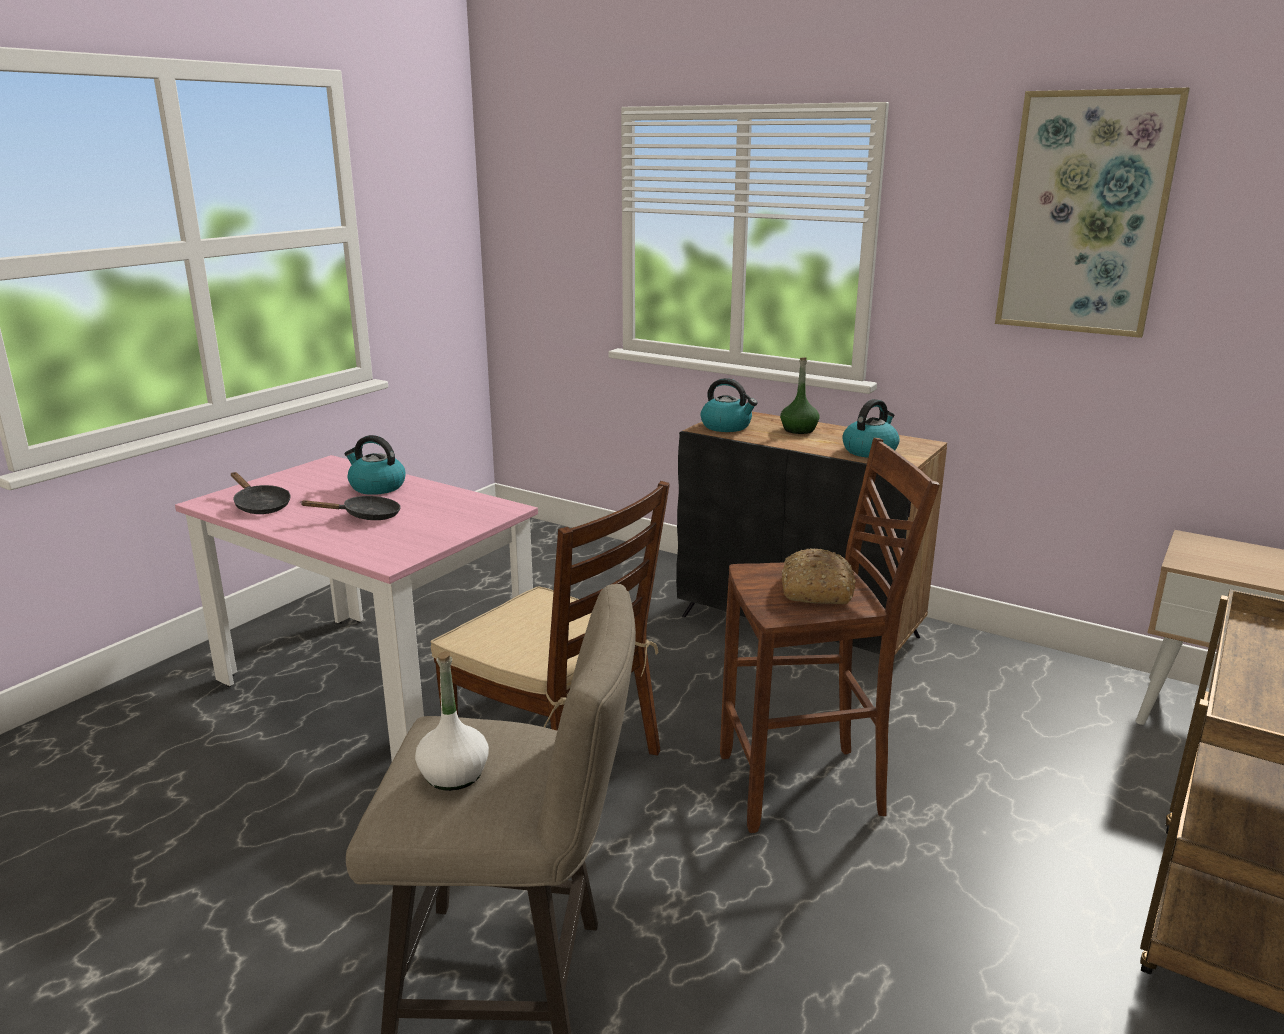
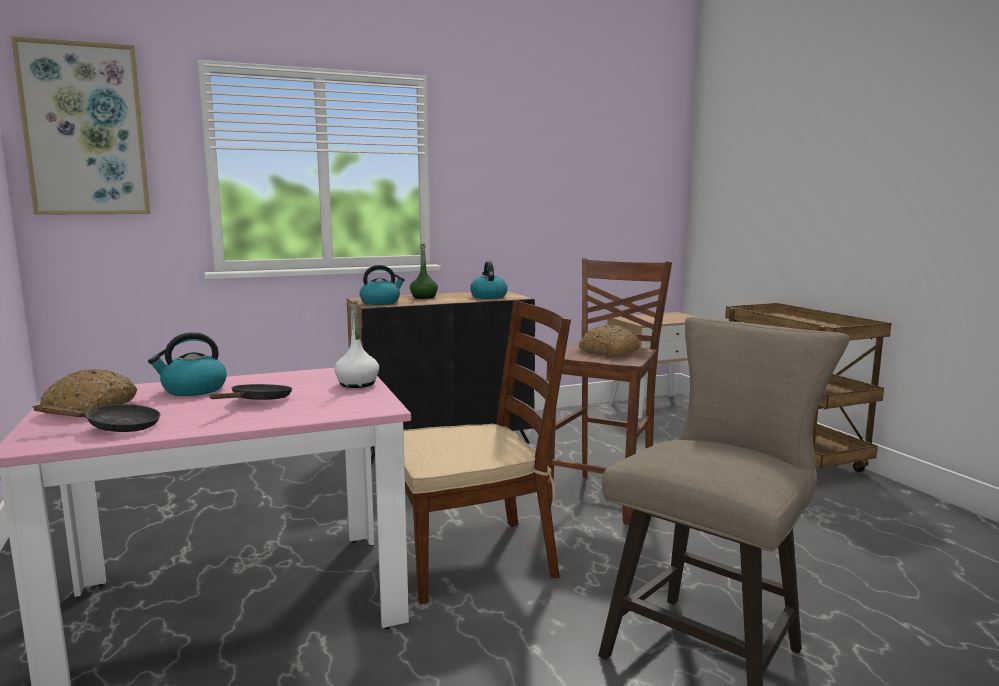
camera: 55 degrees left, 10 degrees down
white bottle [415,651,489,791] -> white bottle moved to [334,300,379,388]
picture [995,87,1190,338] -> picture moved to [11,36,151,215]
none -> bread [40,369,137,415]

